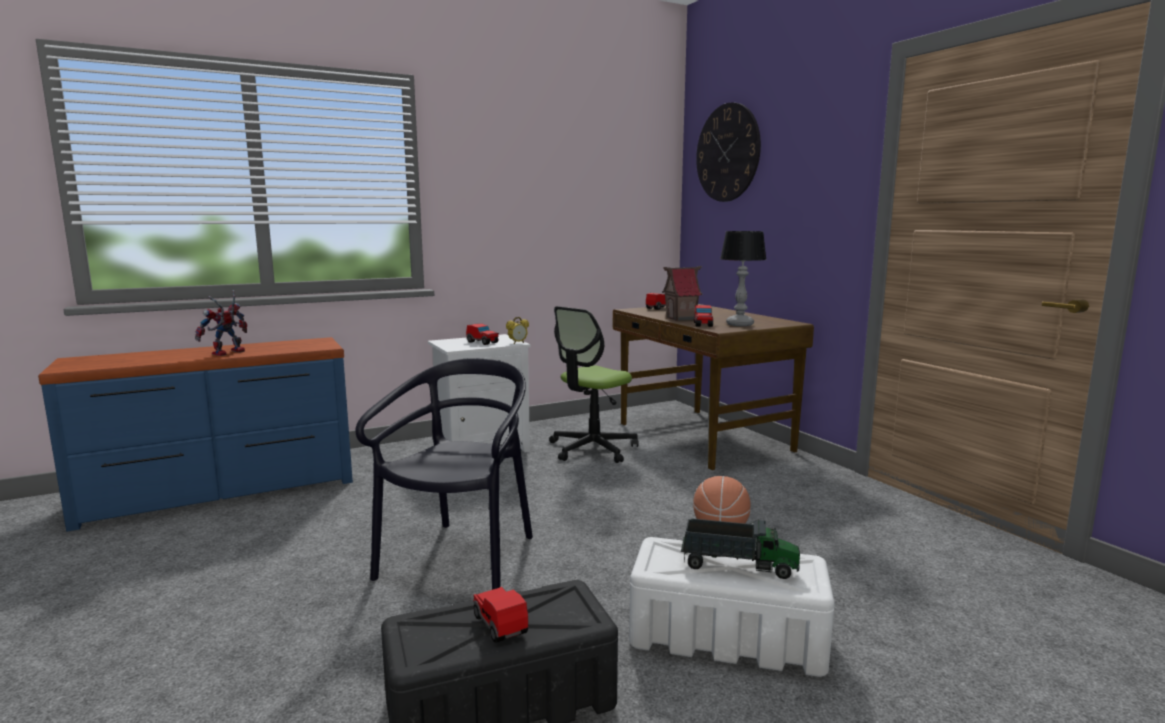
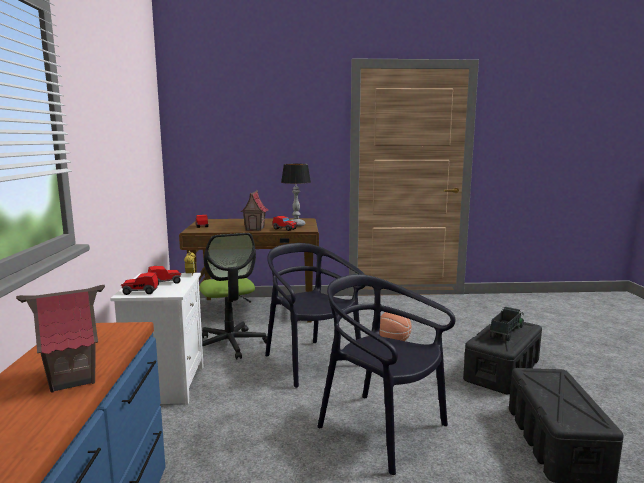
camera: 65 degrees left, 0 degrees up
toy robot [195,290,247,356] -> toy house [16,285,105,393]
toy car [473,587,529,643] -> toy car moved to [121,272,158,295]
white storage box [629,537,834,677] -> black storage box [463,322,542,394]
wall clock [696,102,761,202] -> none
none -> black chair [265,243,365,388]

